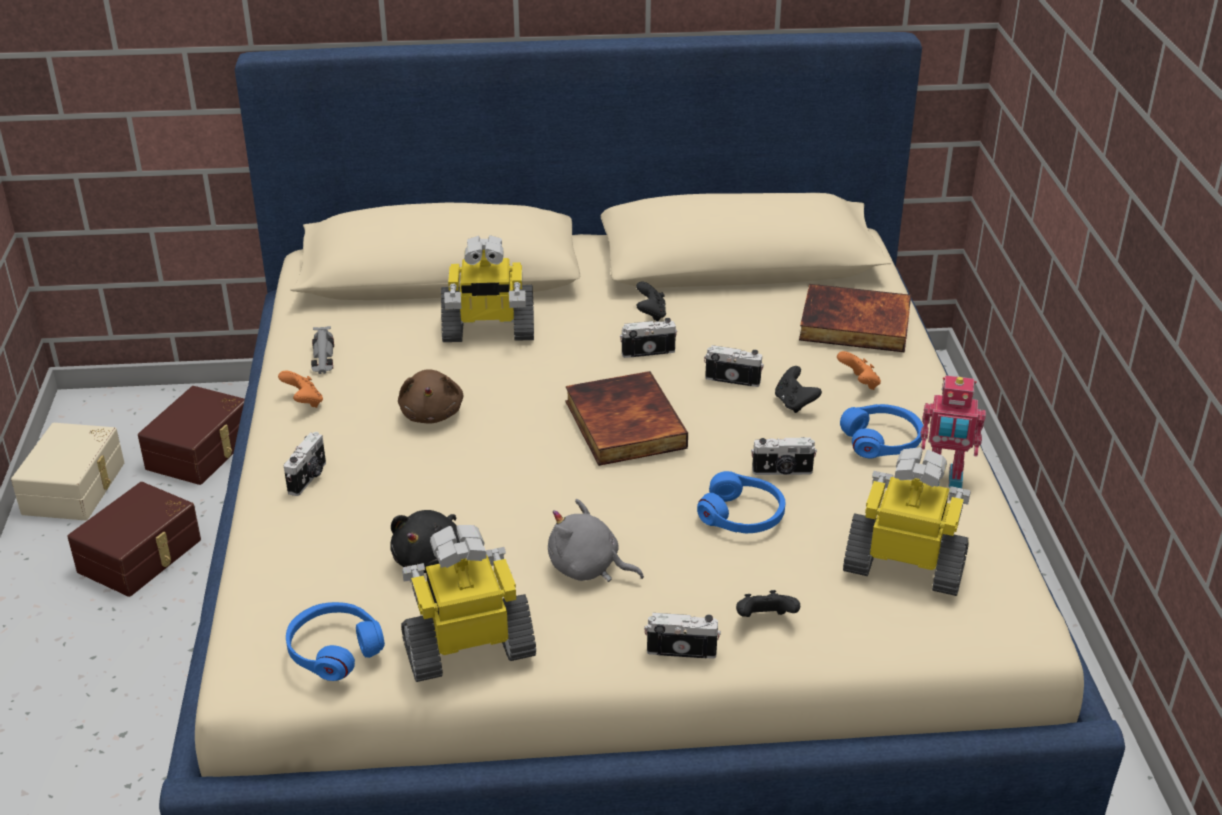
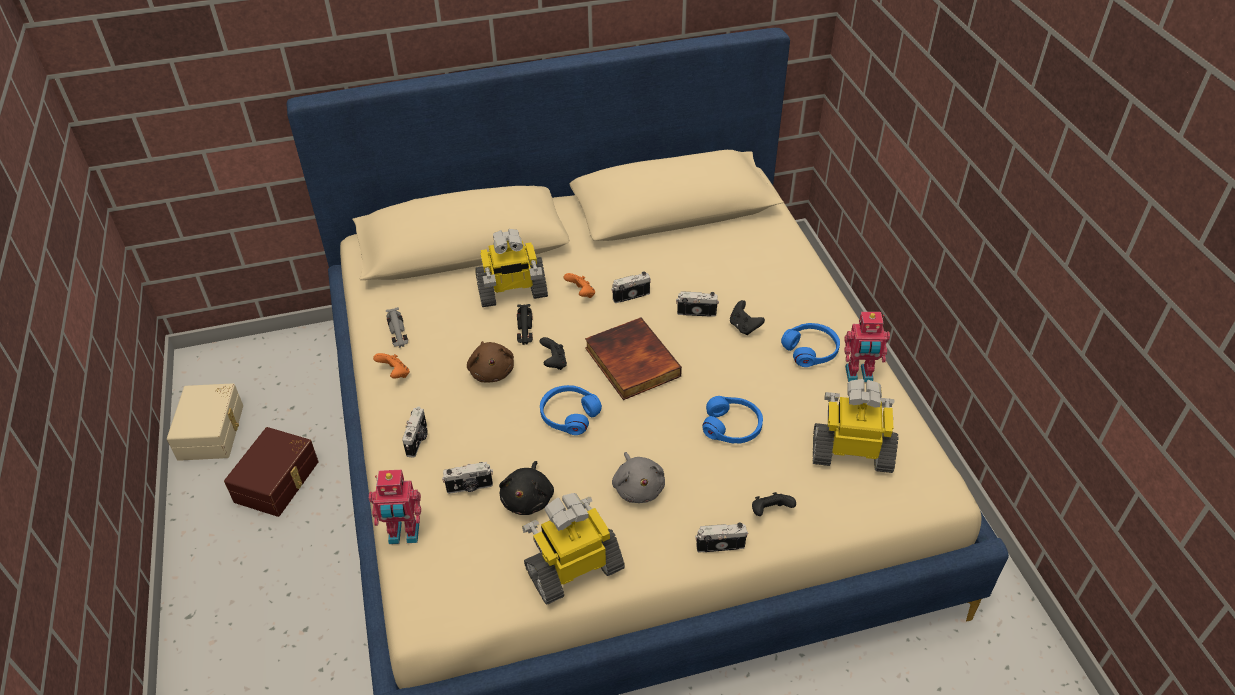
camera: 10 degrees left, 10 degrees up
brown storage box [138,386,245,485] -> none
blue headphones [286,602,385,681] -> blue headphones moved to [540,385,602,435]
grey plush toy [548,499,644,582] -> grey plush toy turned 120 degrees counterclockwise [612,452,665,503]
black game controller [636,281,666,322] -> black game controller moved to [539,337,567,370]
camera [751,437,817,475] -> camera moved to [442,462,493,494]
book [799,284,911,353] -> none
orange game controller [837,351,881,390] -> orange game controller moved to [564,273,595,298]
none -> toy robot [369,470,421,544]
none -> black toy car [517,304,533,345]

